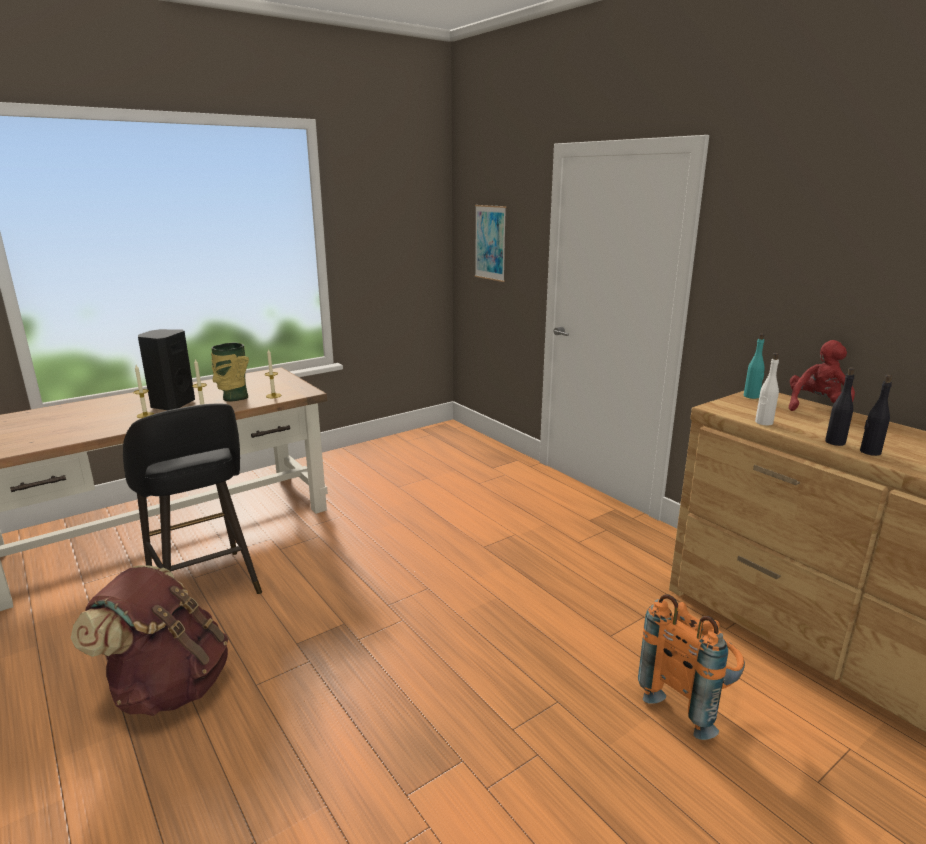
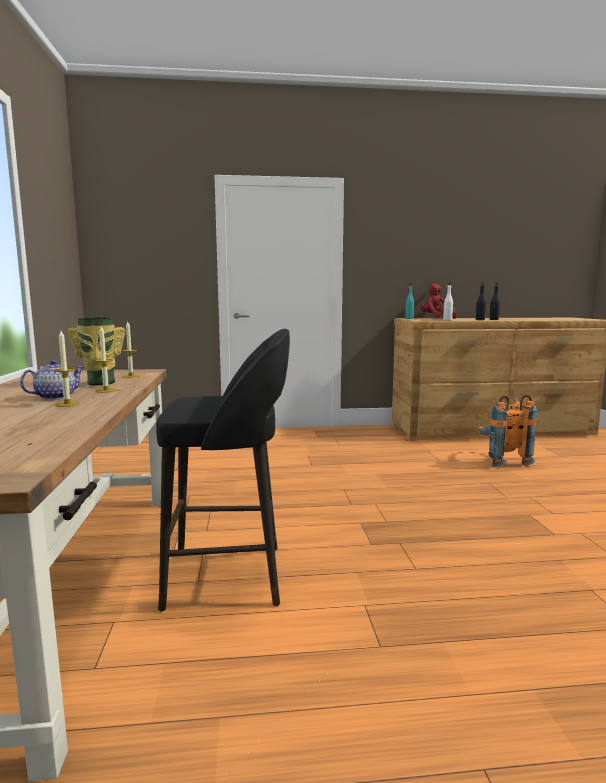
camera: 60 degrees left, 10 degrees down
brown backpack [71,566,228,716] -> none
black speaker [138,329,195,410] -> teapot [20,360,84,400]
picture [475,205,506,282] -> none

